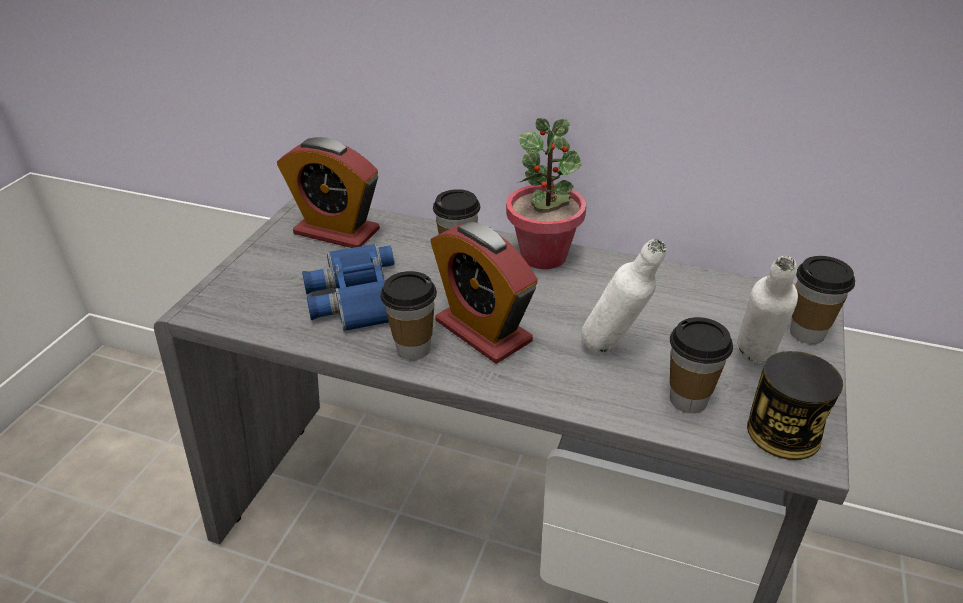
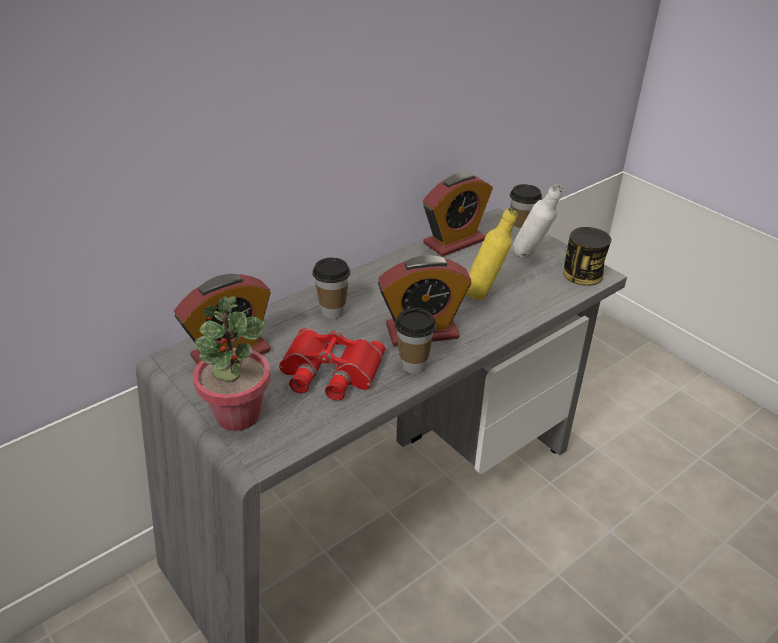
camera: 60 degrees left, 0 degrees up
blue binoculars [302,243,394,331] -> red binoculars [279,328,385,400]
potted plant [506,118,586,269] -> potted plant moved to [193,296,271,431]
white bottle [581,239,666,354] -> yellow bottle [466,208,518,300]
cup [670,317,733,413] -> none
none -> alarm clock [423,172,493,257]

